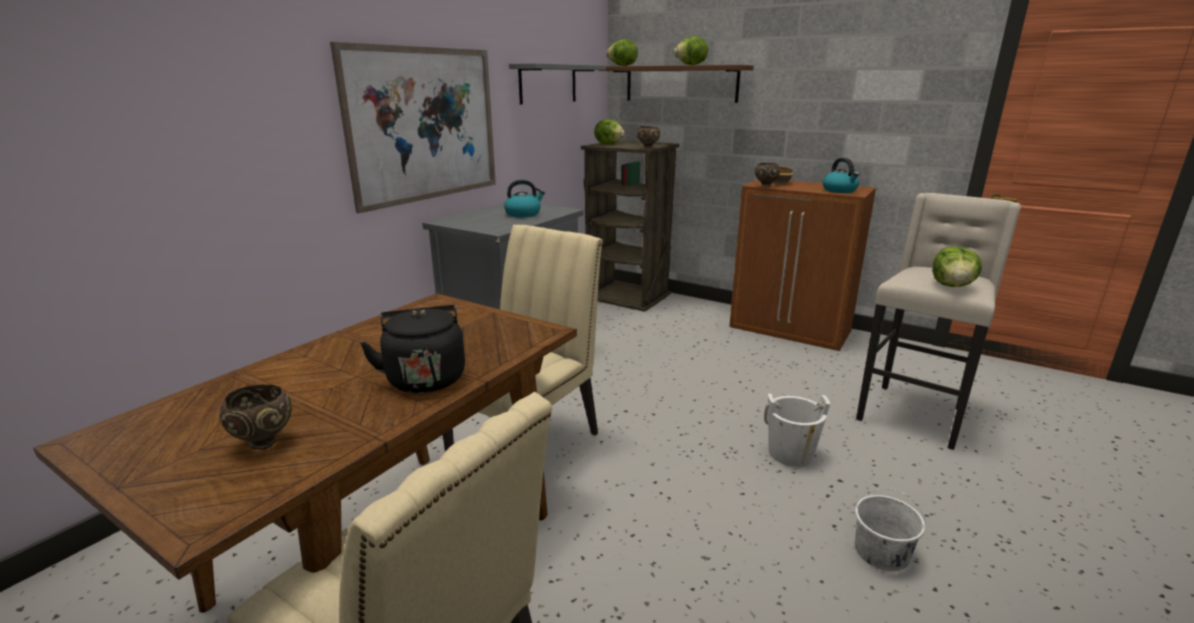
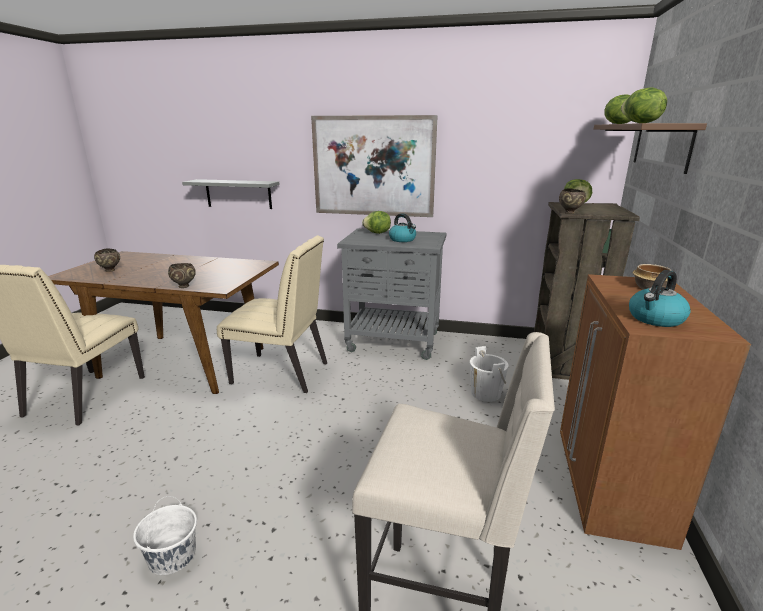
camera: 70 degrees right, 0 degrees up
black kettle [360,305,465,393] -> none
grey shelf [509,63,606,104] -> grey shelf moved to [182,179,280,209]
brown bowl [754,163,780,187] -> brown bowl moved to [168,263,196,288]
white bucket [764,393,830,467] -> white bucket moved to [470,346,509,402]
lettuce [932,247,982,287] -> lettuce moved to [362,211,391,234]

